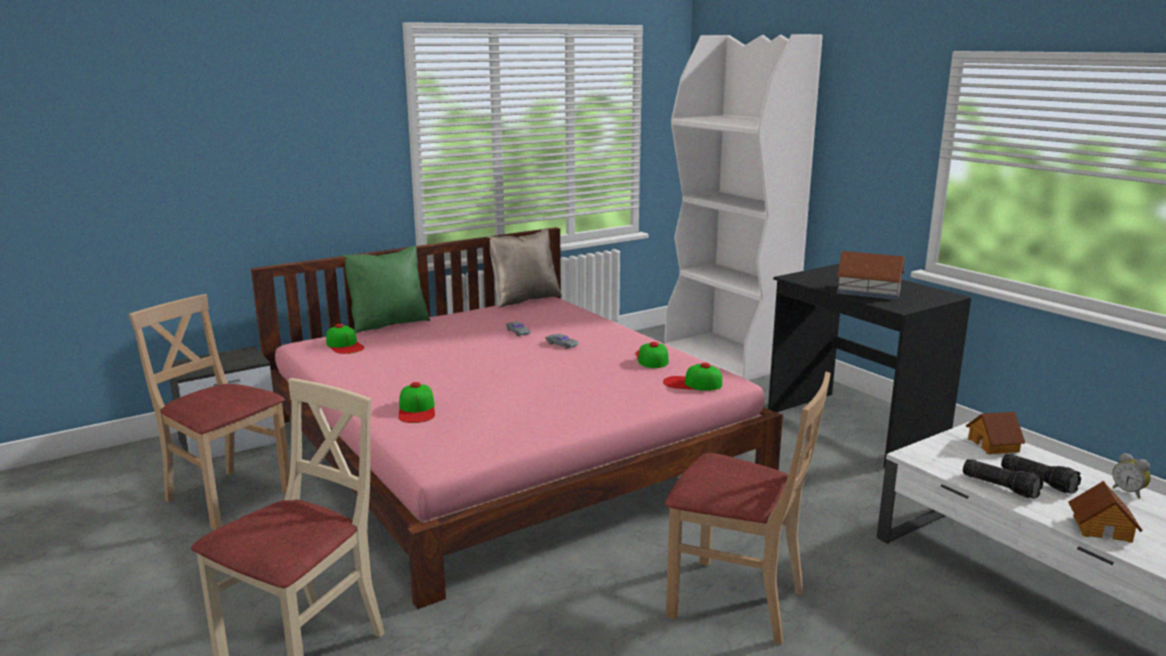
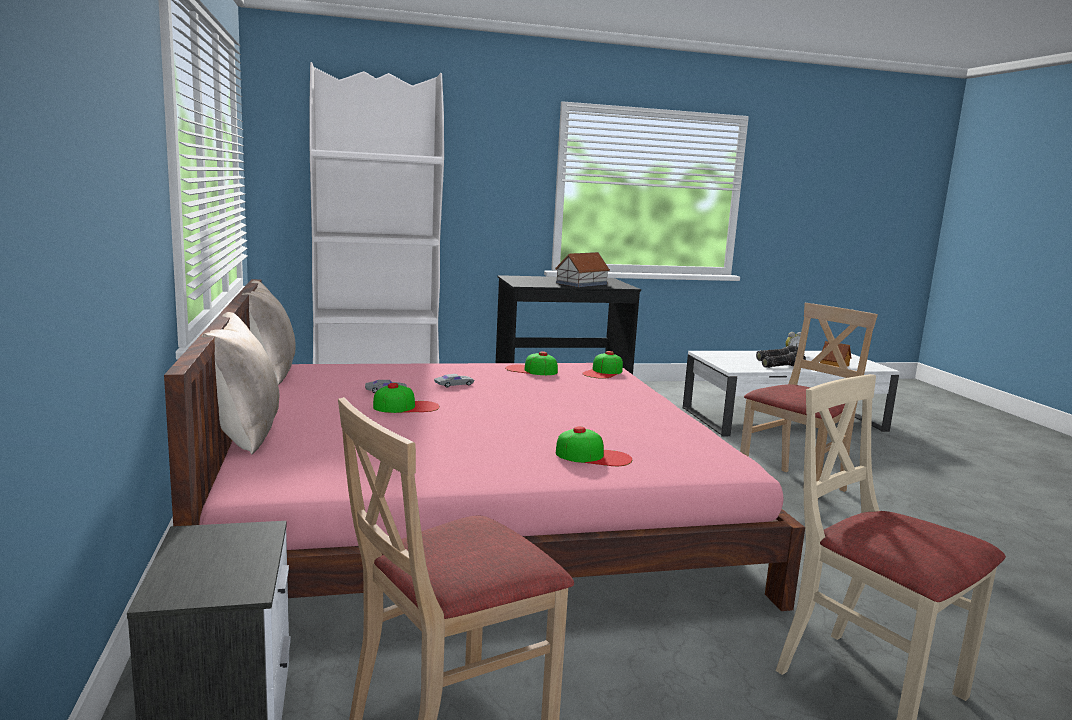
camera: 70 degrees left, 5 degrees down
cap [326,324,365,354] -> cap moved to [373,383,440,413]
green pillow [341,246,430,333] -> beige pillow [202,312,279,455]
toy house [966,412,1025,454] -> none

